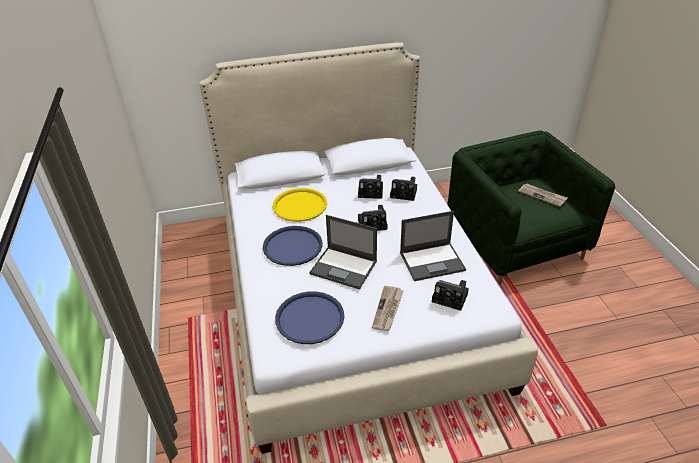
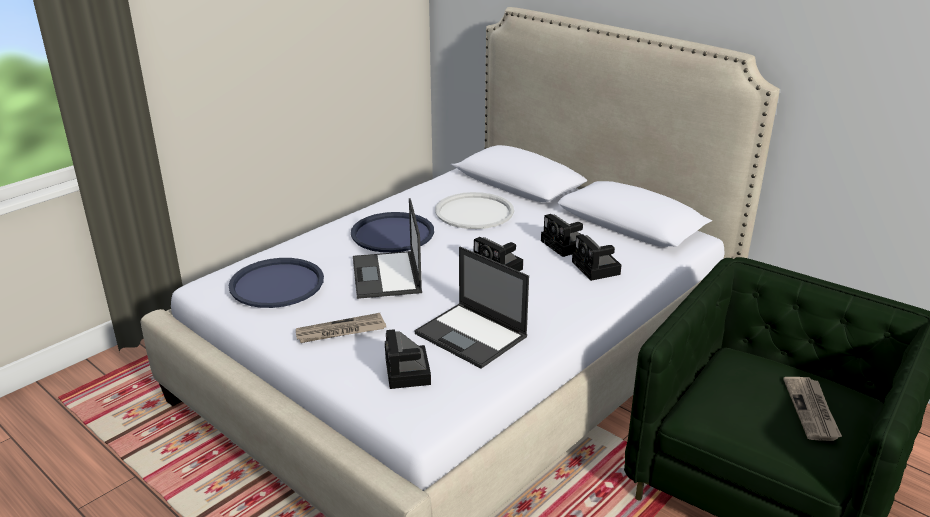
camera: 55 degrees right, 10 degrees down
yellow tray [273,188,327,222] -> white tray [435,192,514,229]

